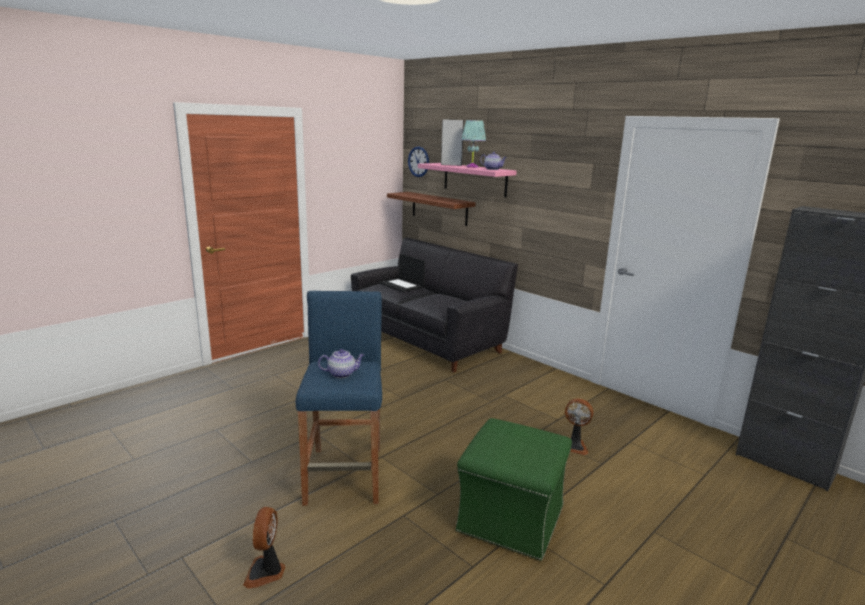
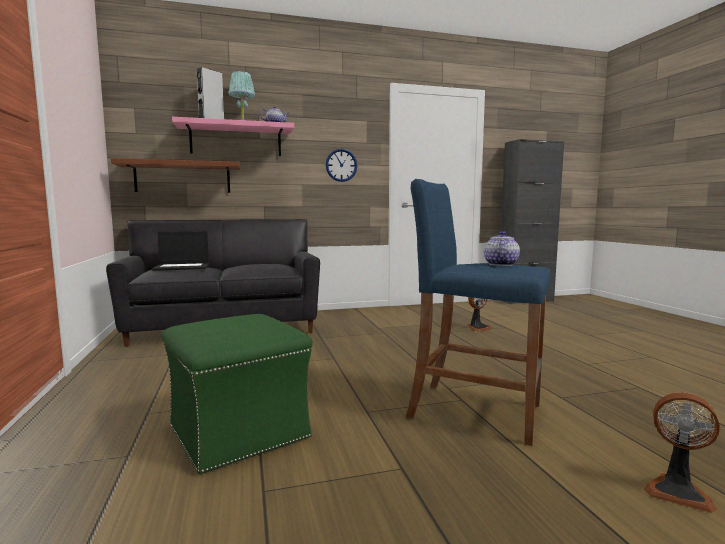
camera: 60 degrees left, 10 degrees down
wall clock [408,147,429,177] -> wall clock moved to [326,149,357,182]
green ottoman [456,418,572,561] -> green ottoman moved to [162,314,313,474]

